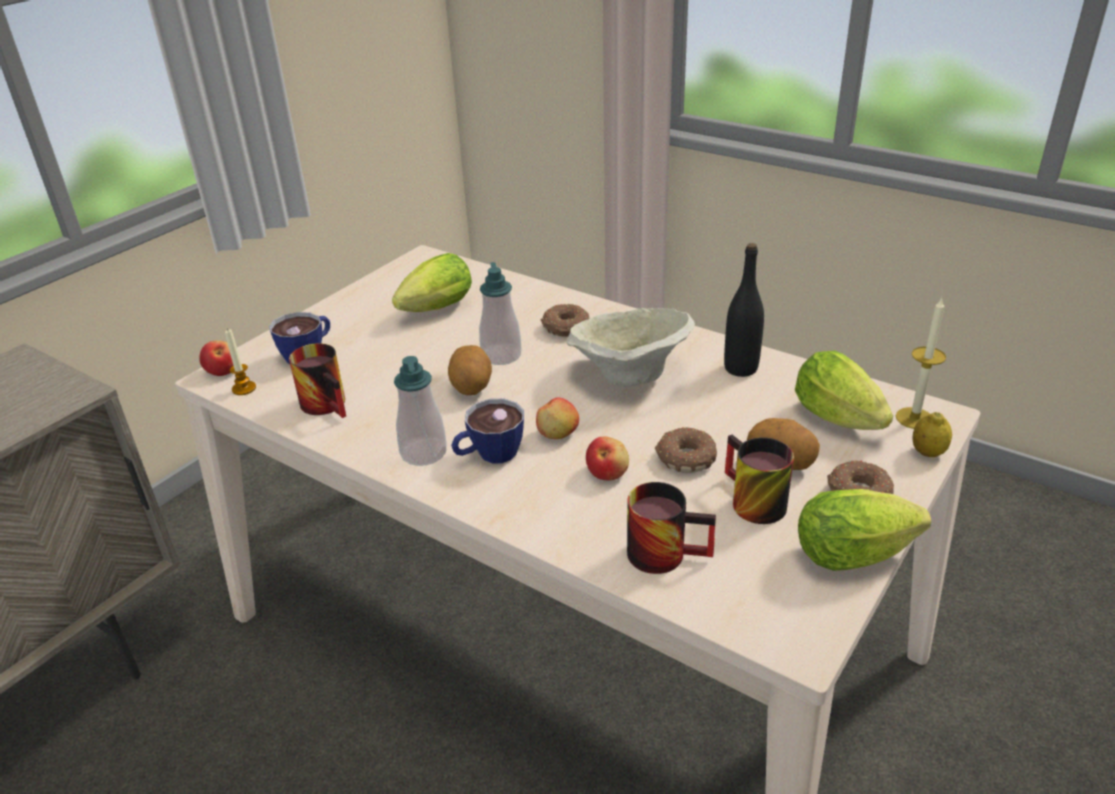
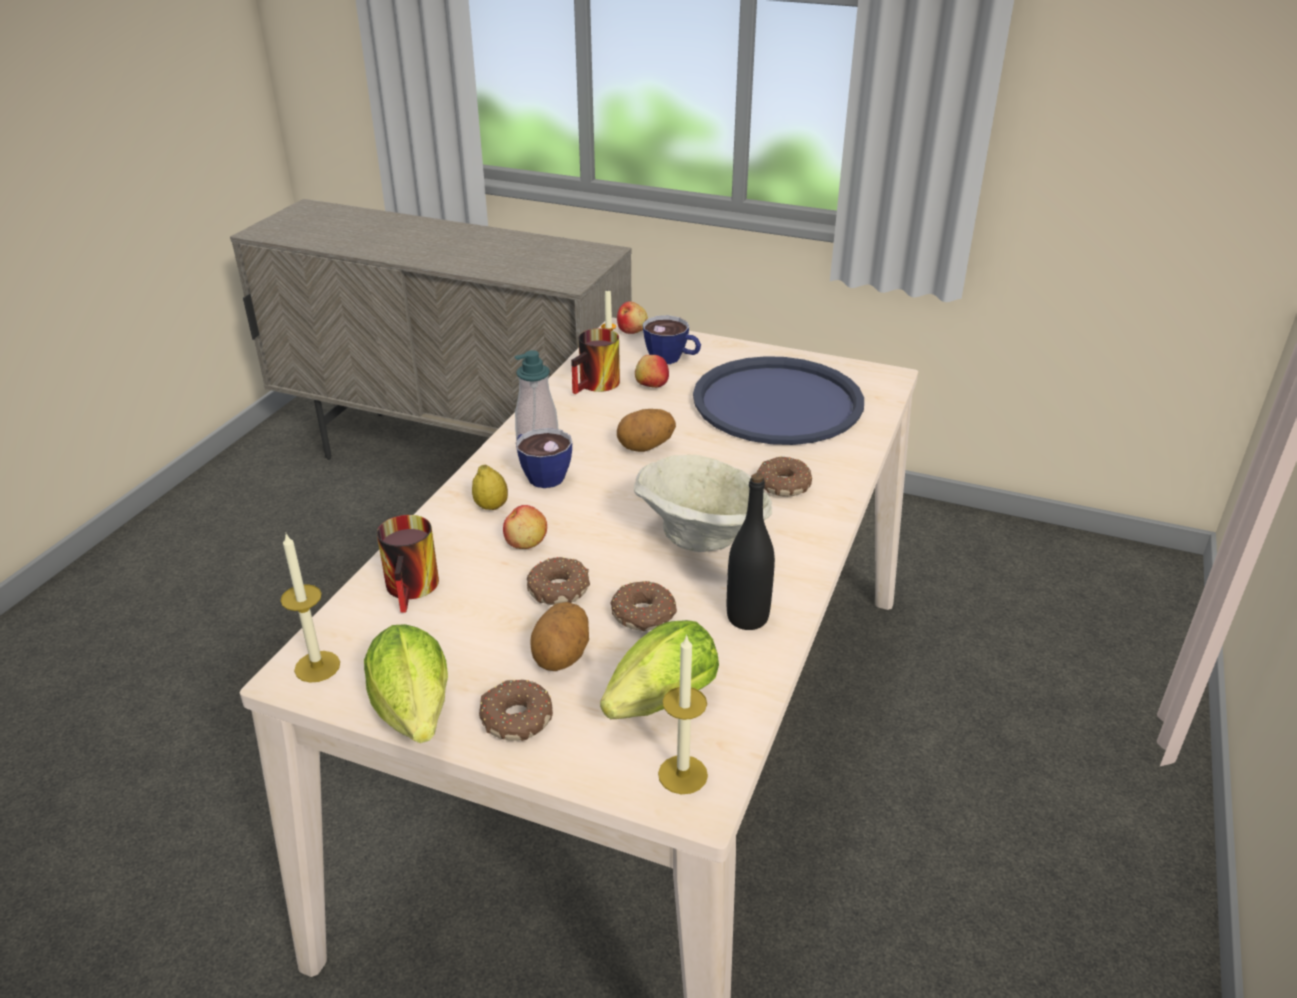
camera: 75 degrees right, 0 degrees up
lettuce [392,253,472,312] -> blue tray [693,356,864,445]
soap dispenser [479,262,522,365] -> none
apple [536,398,579,439] -> apple moved to [635,355,669,388]
mug [725,434,794,524] -> none
lemon [913,412,952,457] -> lemon moved to [472,465,508,510]
none -> candle [280,532,340,683]
none -> donut [610,581,677,631]

